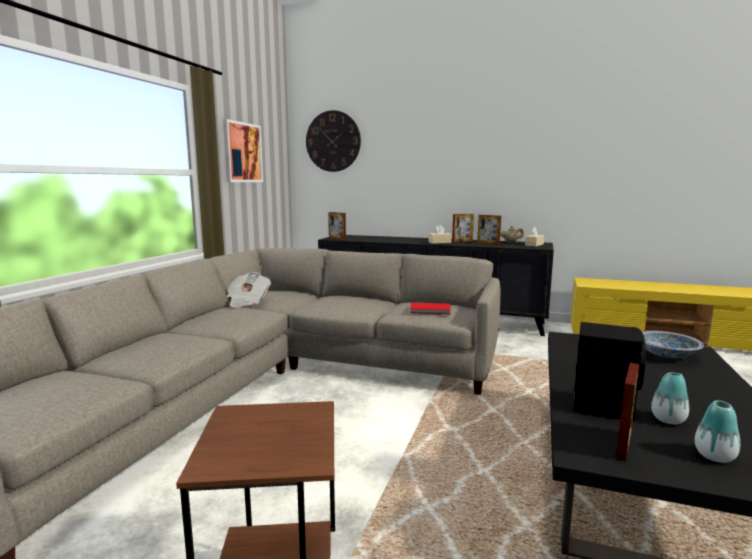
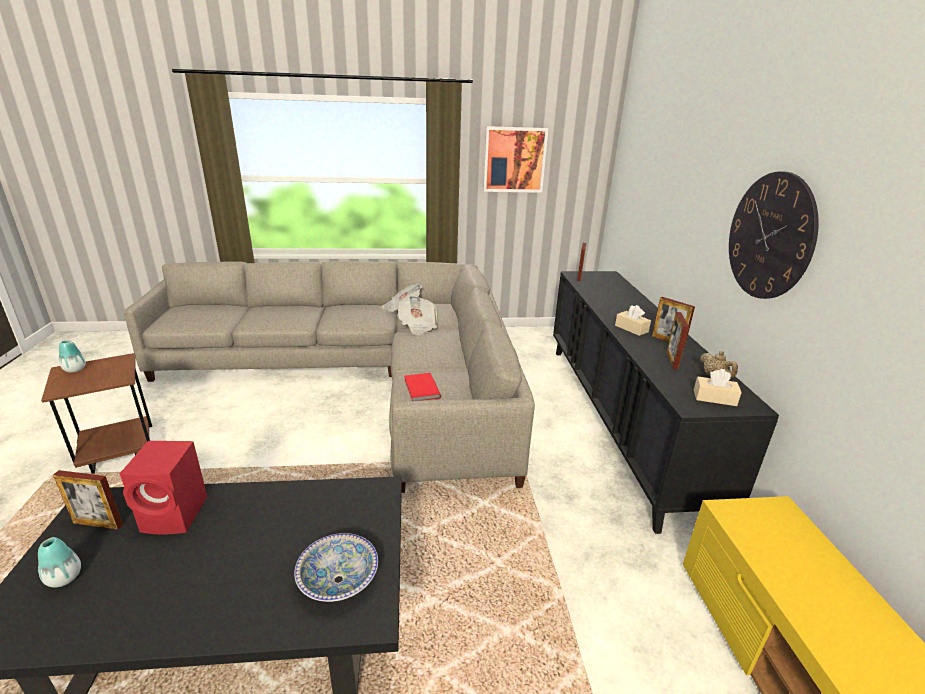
camera: 65 degrees right, 15 degrees up
wall clock [306,110,361,172] -> wall clock moved to [729,171,819,299]
black speaker [574,322,646,421] -> red speaker [119,441,207,535]
vase [651,372,689,424] -> vase moved to [59,340,86,373]
none -> newspaper [397,295,438,335]

